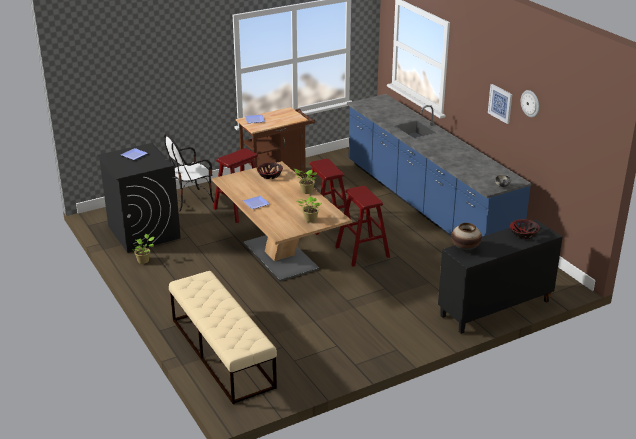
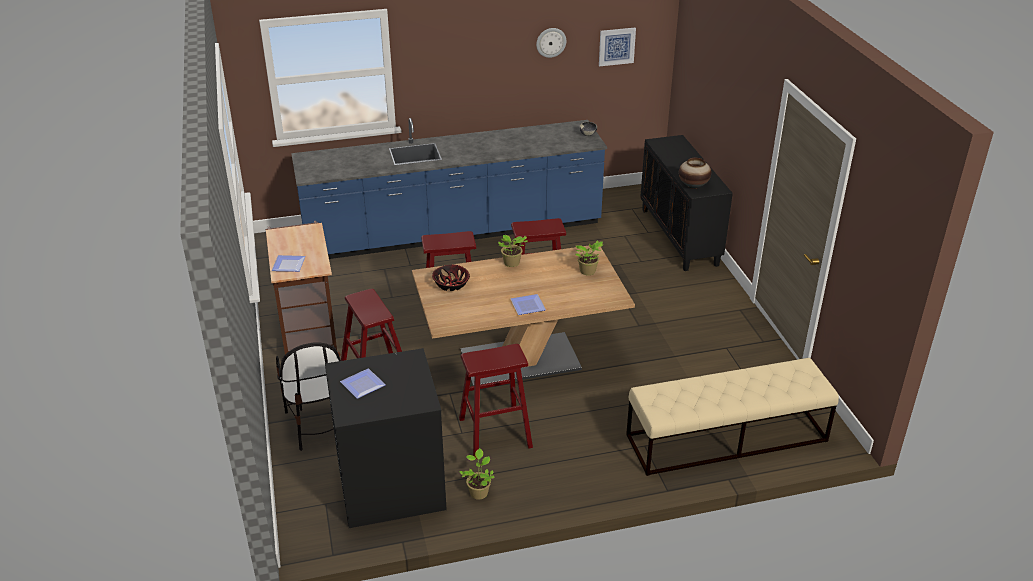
camera: 75 degrees left, 5 degrees up
picture [488,84,512,124] -> picture moved to [599,28,636,66]
bowl [510,219,540,239] -> none
none -> red stool [459,344,533,460]

